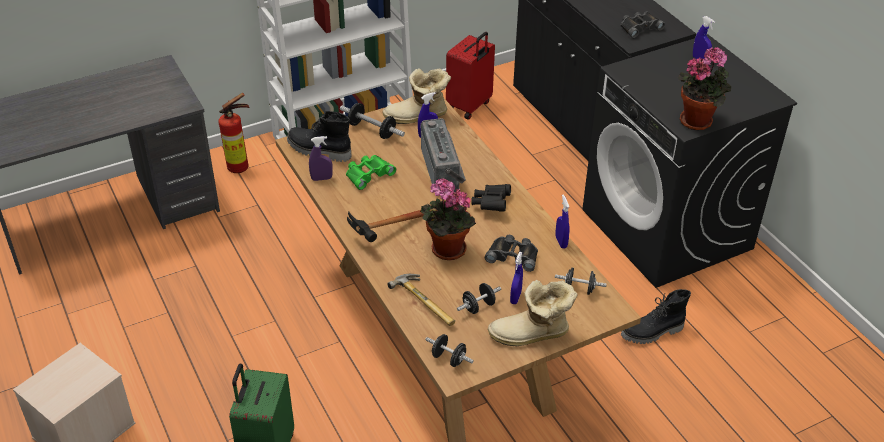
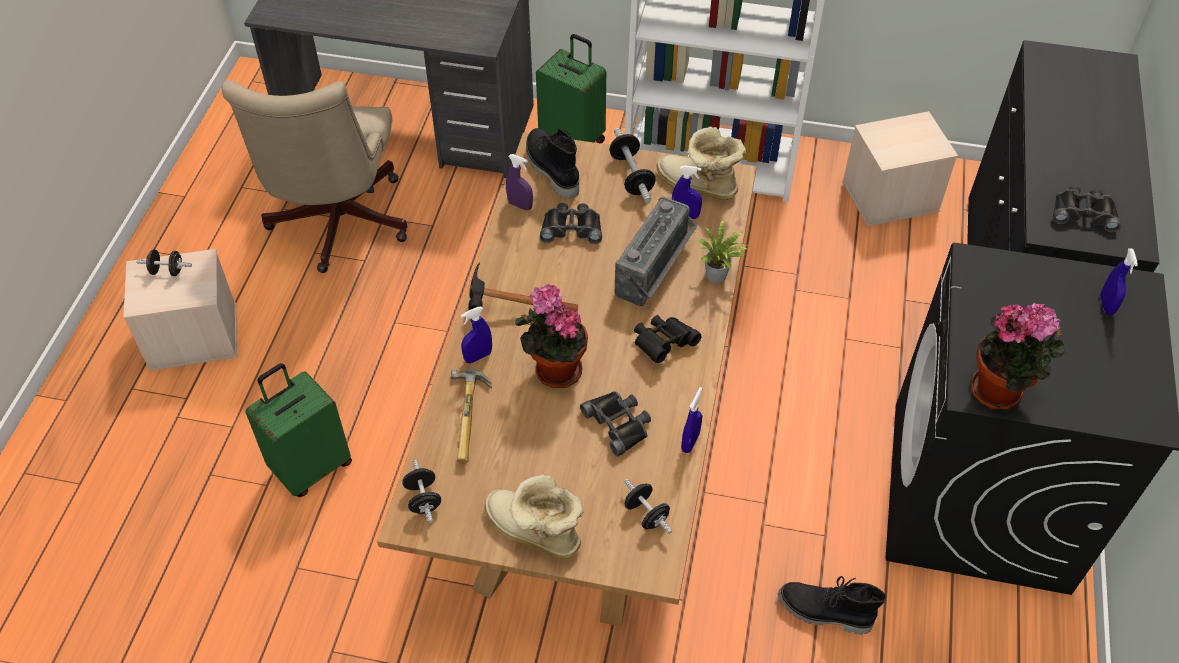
camera: 40 degrees right, 10 degrees up
fire extinguisher [218,93,250,173] -> green suitcase [536,34,606,143]
green binoculars [346,155,396,190] -> black binoculars [540,203,602,244]
red suitcase [446,32,495,119] -> beige storage box [842,111,958,227]
black dumbbell [457,283,501,314] -> black dumbbell moved to [136,249,192,276]
blue spray bottle [510,252,523,304] -> blue spray bottle moved to [461,307,492,363]
none -> beige office chair [222,80,407,273]
none -> potted plant [697,218,750,283]

